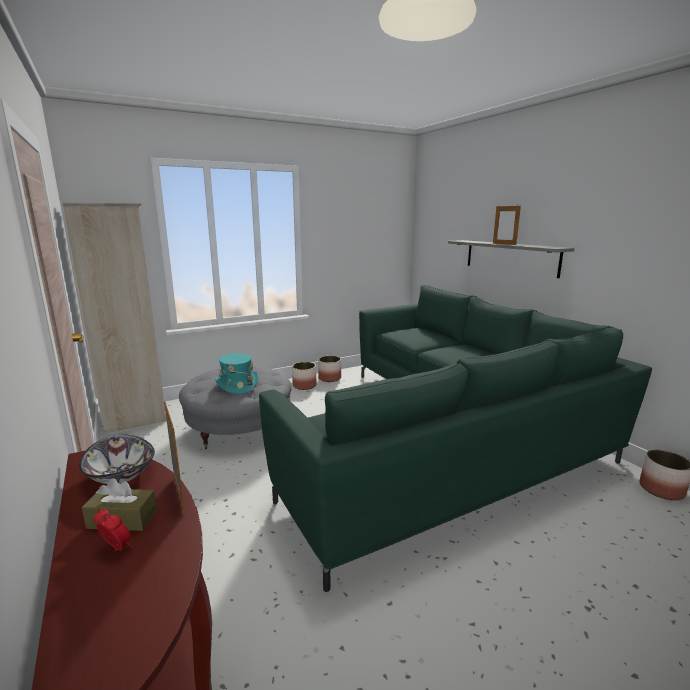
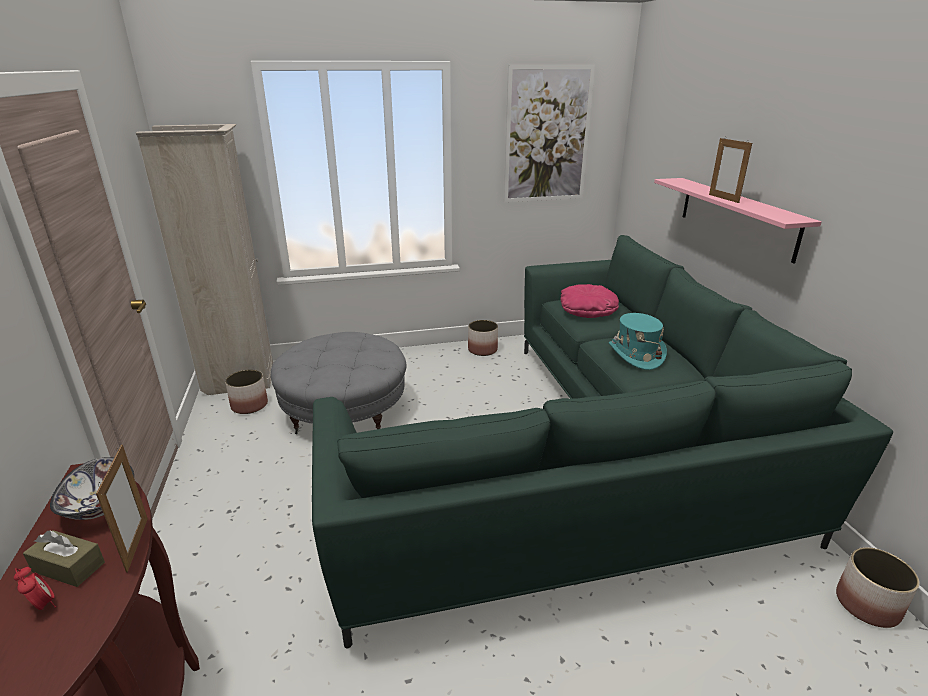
camera: 15 degrees right, 10 degrees up
turquoise hat [215,353,258,394] -> turquoise hat moved to [609,313,667,370]
planter [292,362,316,390] -> planter moved to [225,370,268,414]
grey shelf [448,240,575,278] -> pink shelf [654,178,822,263]
none -> picture [504,65,595,202]
none -> pink pillow [560,284,619,318]

